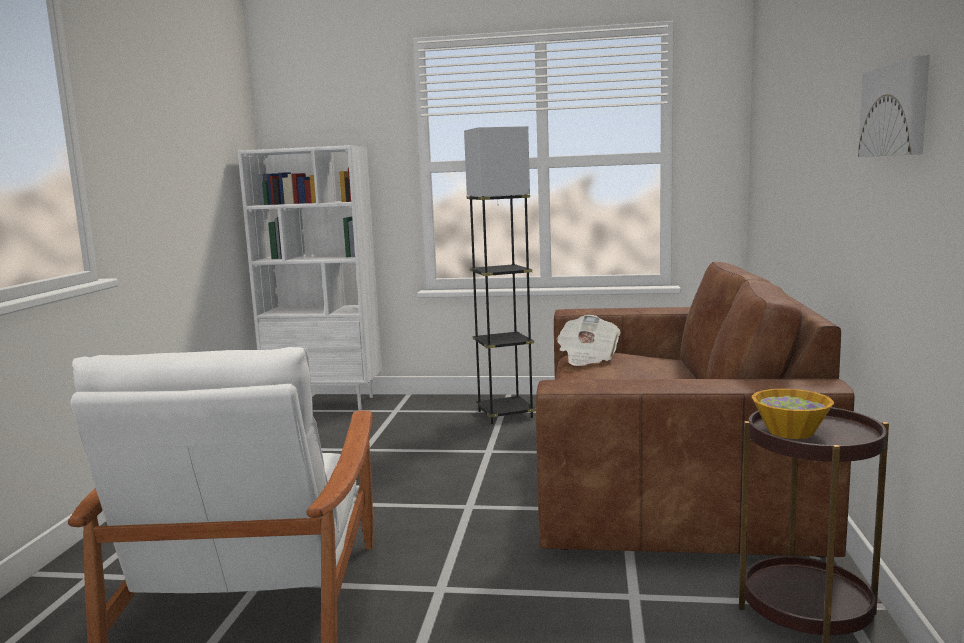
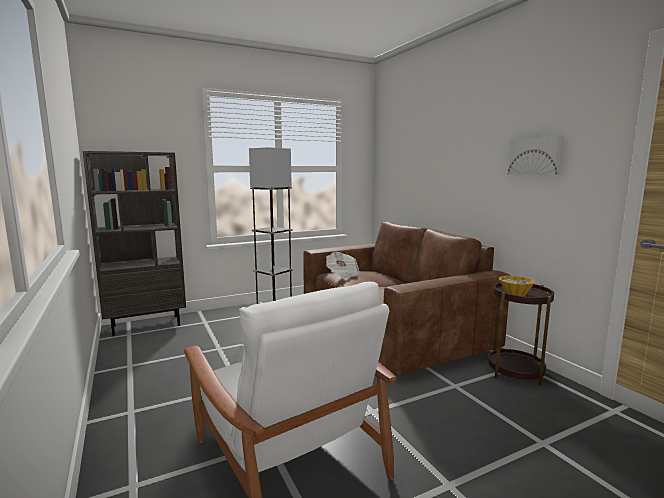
camera: 35 degrees left, 0 degrees up
white bookcase [238,145,382,410] -> brown bookcase [83,151,186,336]

